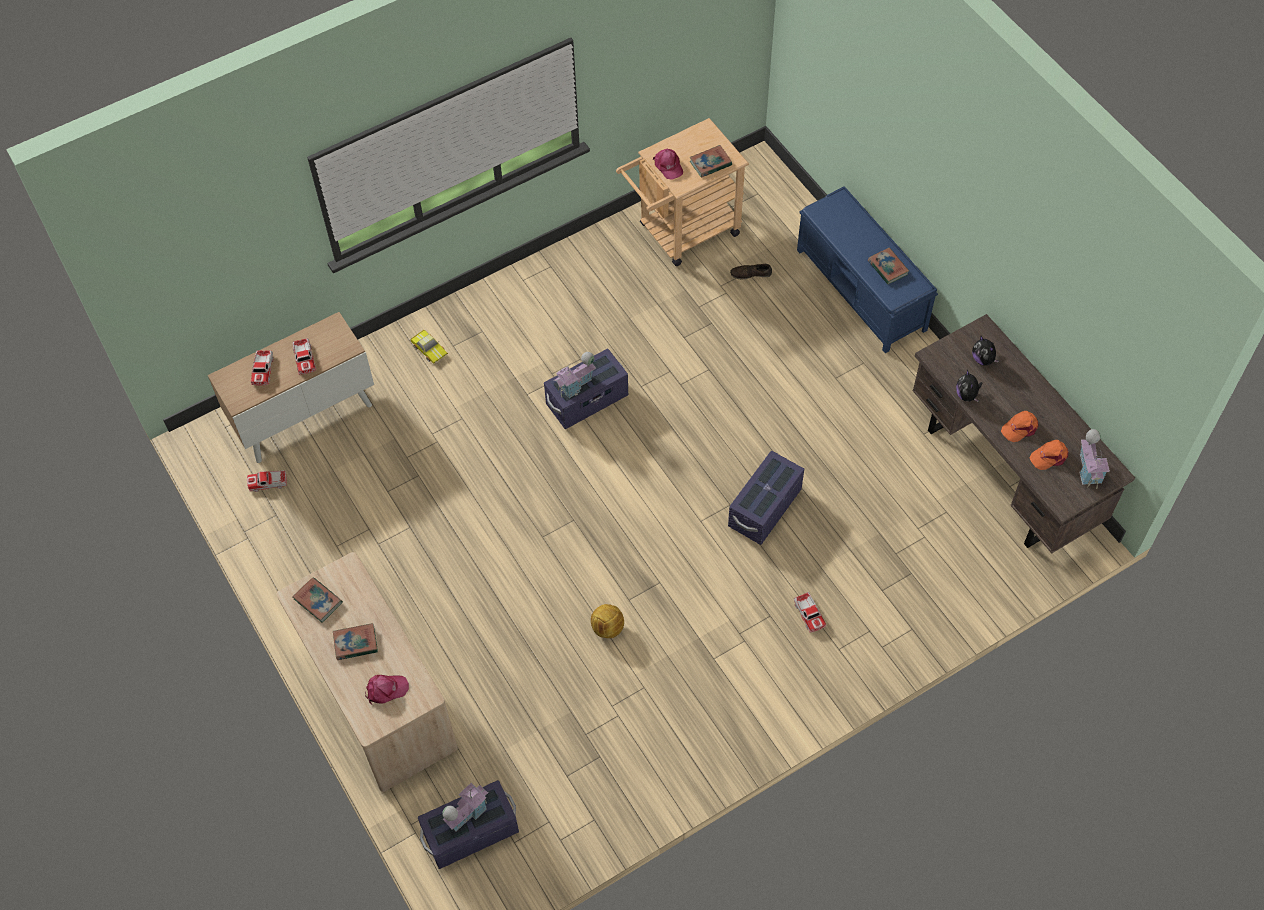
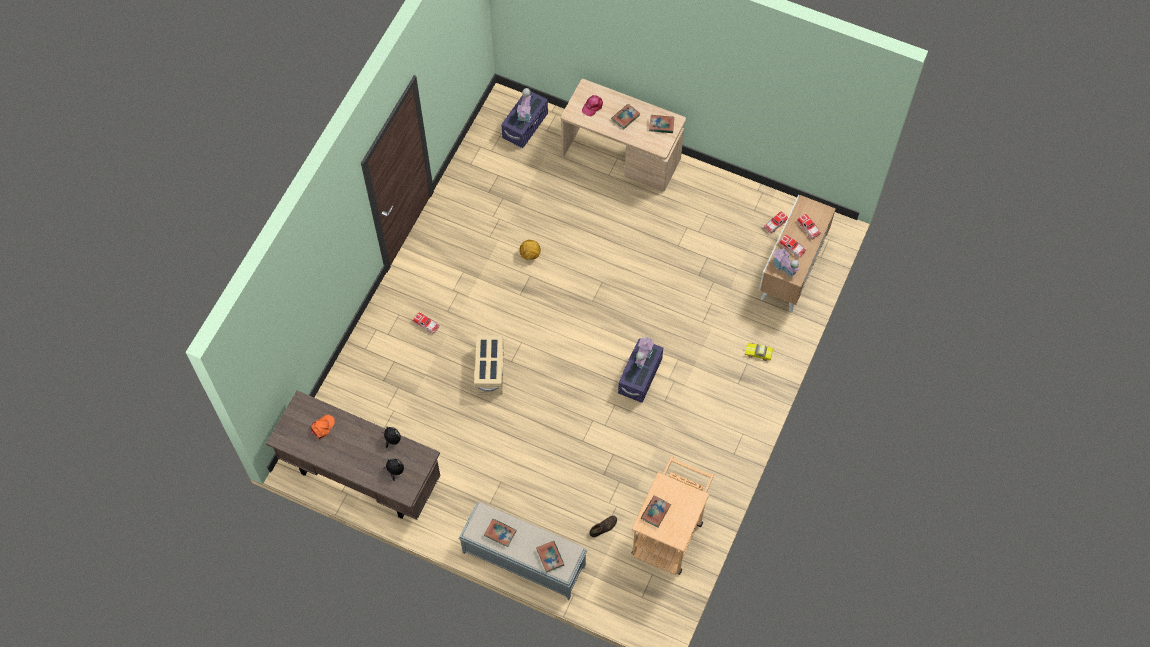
camera: 145 degrees right, 5 degrees up
pink cap [653,149,683,180] -> none
purple storage box [728,451,804,545] -> beige storage box [474,335,504,395]
blue bench [797,186,938,353] -> grey bench [458,502,587,600]
orange cap [1001,411,1038,442] -> none
toy house [1079,429,1110,489] -> toy house moved to [773,248,800,277]
none -> book [536,541,564,573]

